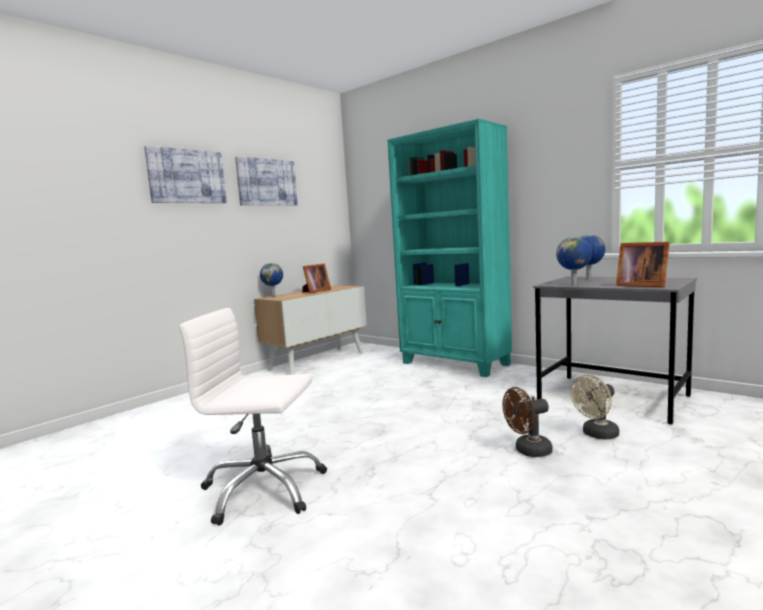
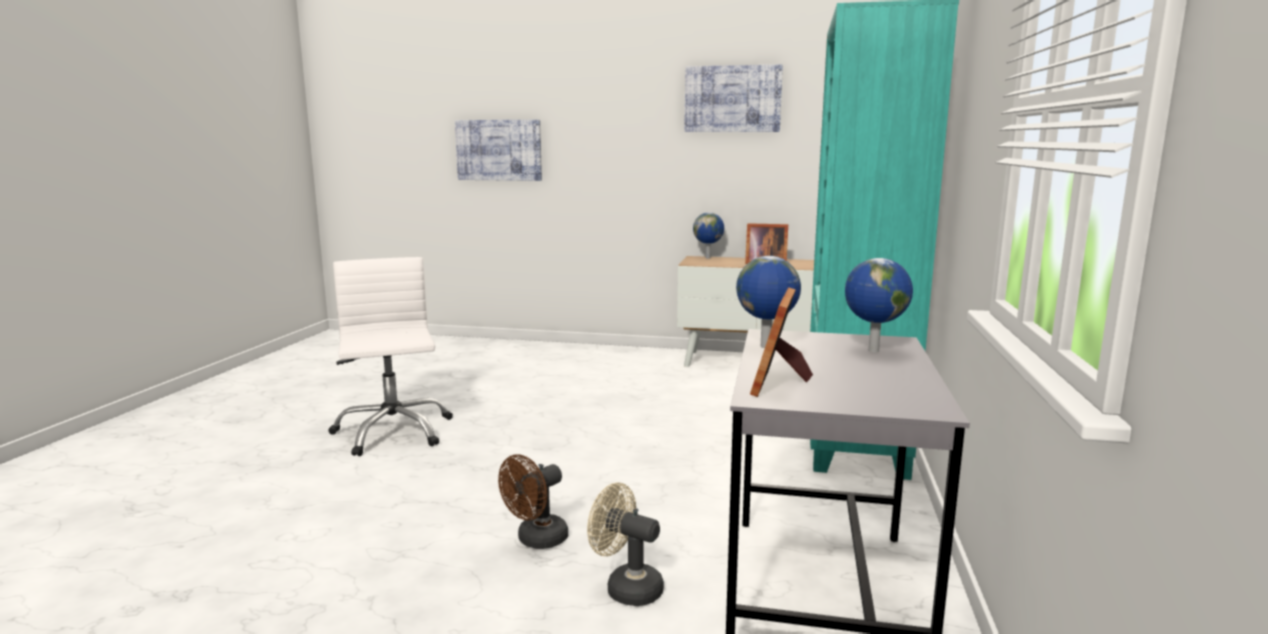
camera: 60 degrees right, 5 degrees up
picture [144,146,227,203] -> picture moved to [455,120,542,181]
brown fan [503,387,553,457] -> brown fan turned 90 degrees counterclockwise [498,454,568,549]

